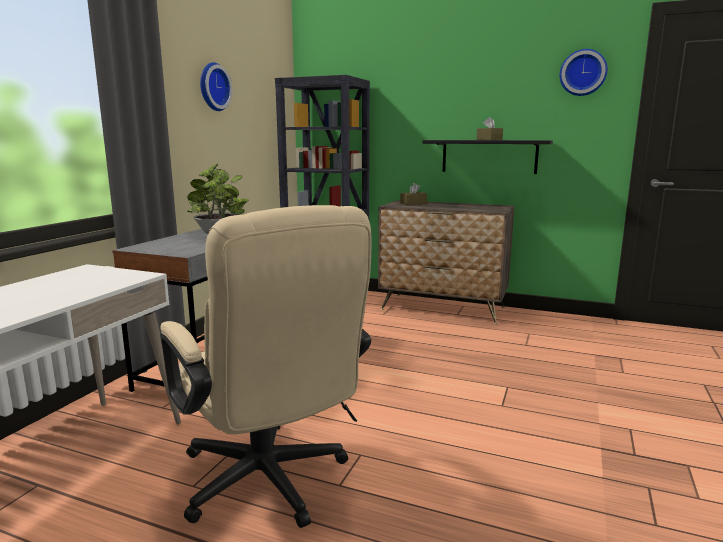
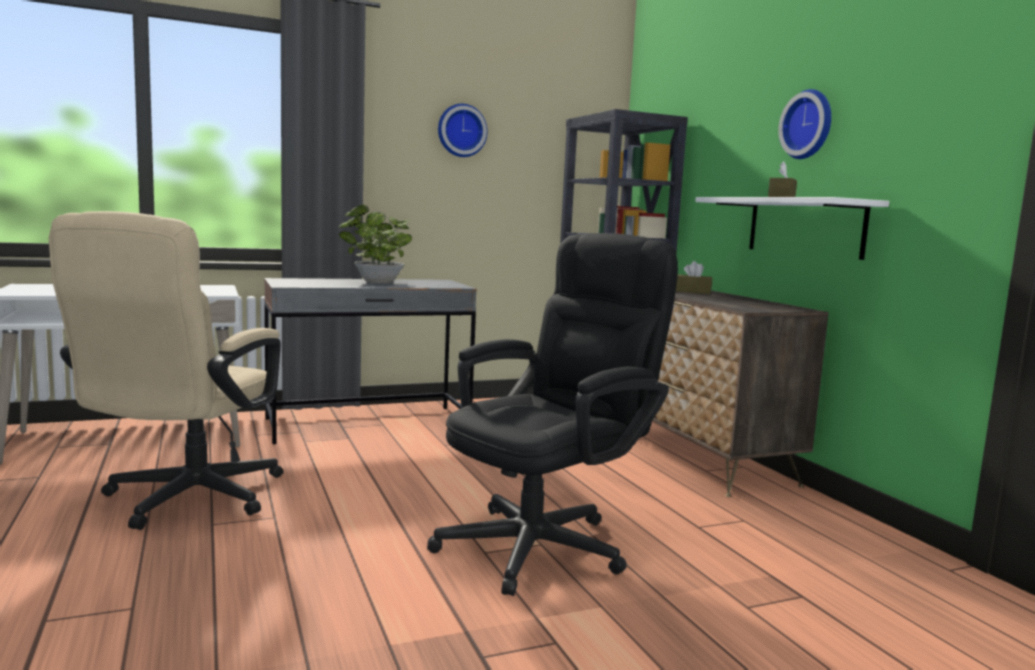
camera: 45 degrees right, 5 degrees down
black shelf [423,140,553,174] -> white shelf [695,197,889,260]
wall clock [560,49,608,96] -> wall clock moved to [778,89,831,159]
none -> black office chair [427,233,678,596]

